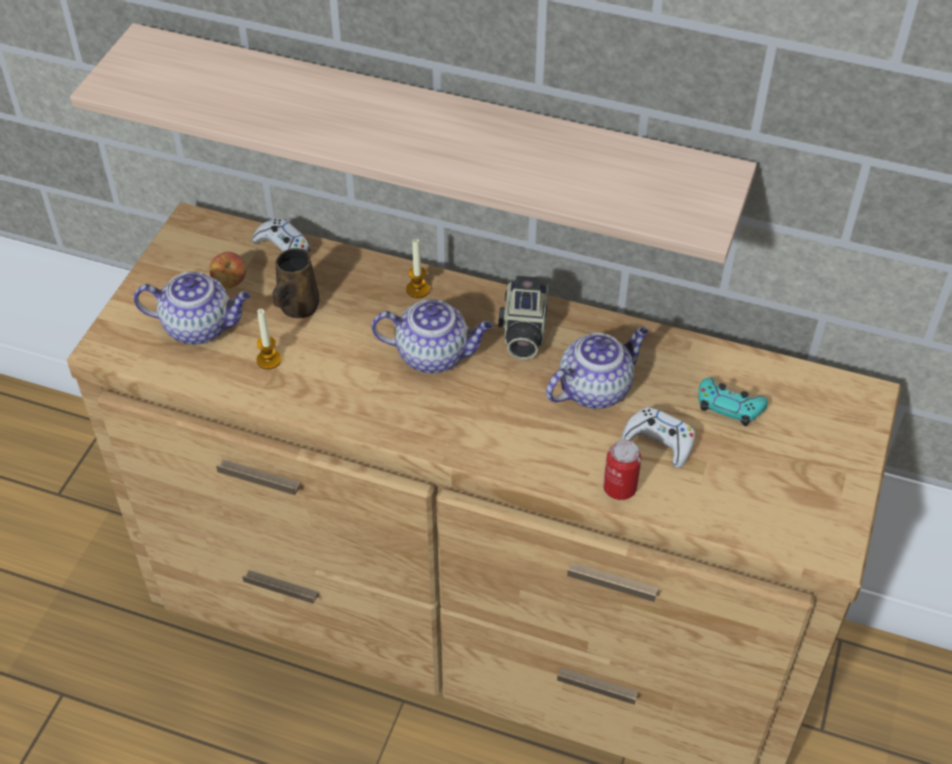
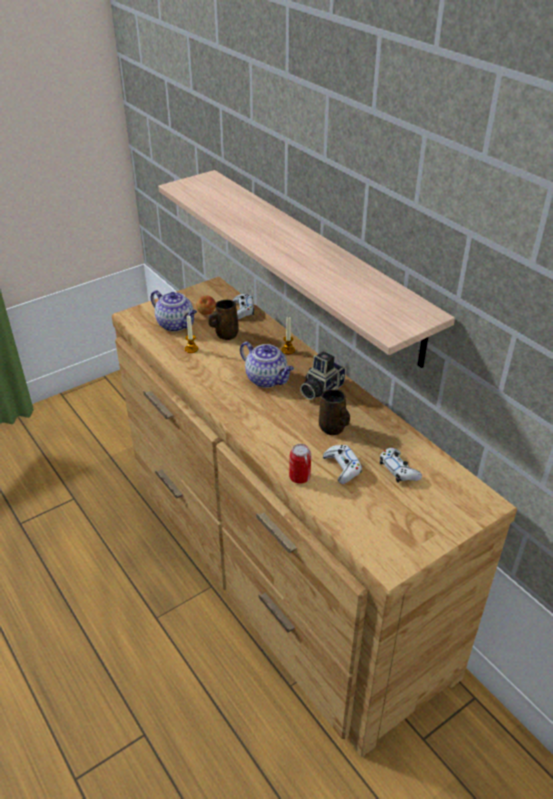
camera: 35 degrees right, 10 degrees down
teapot [546,327,649,409] -> brown mug [319,389,350,435]
turquoise game controller [698,378,768,426] -> white game controller [380,448,422,483]

